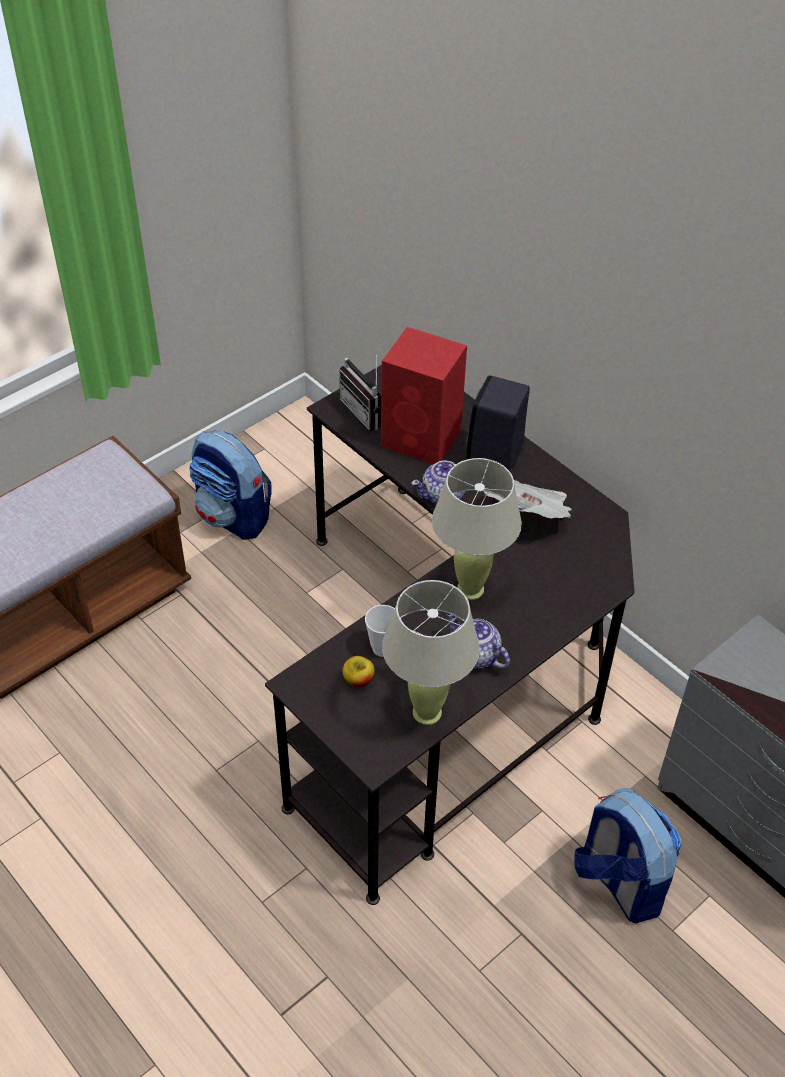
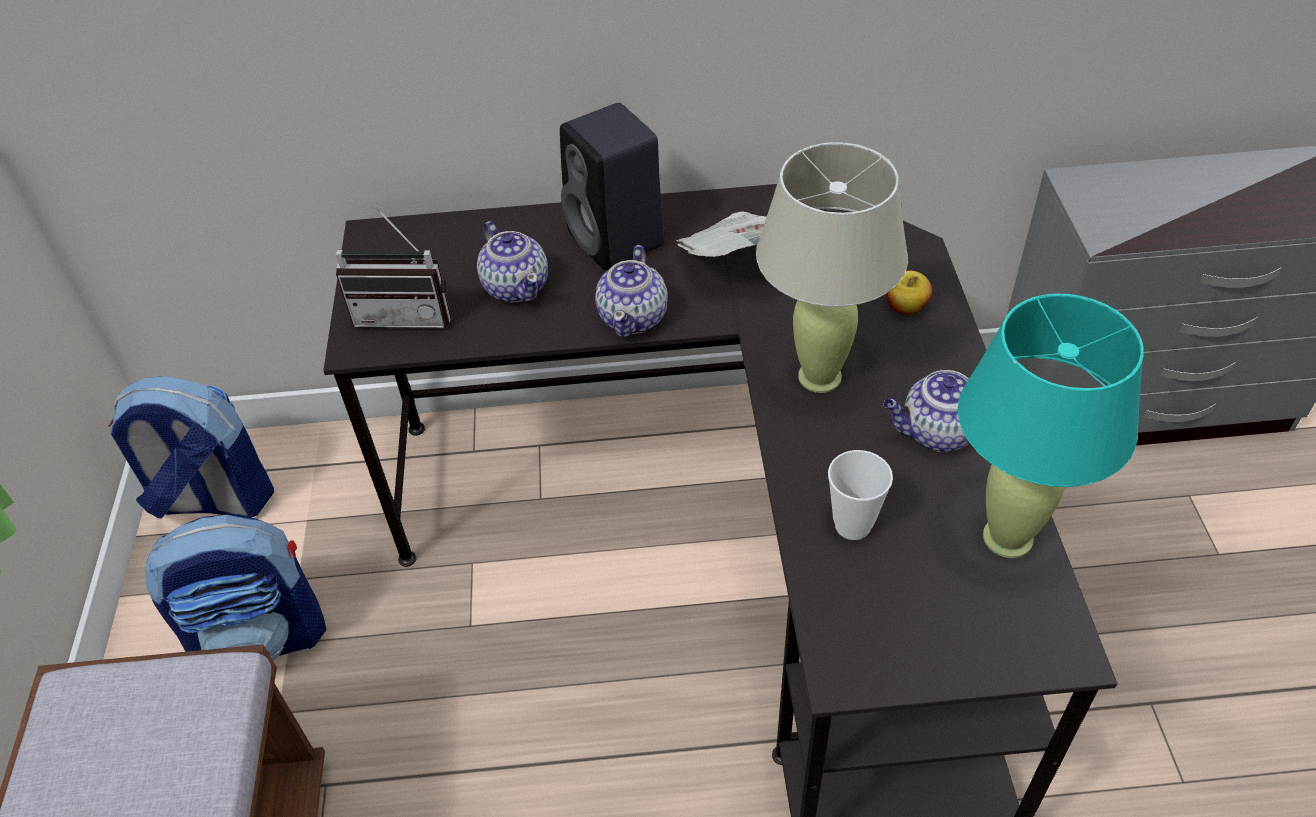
camera: 50 degrees left, 0 degrees up
apple [342,656,375,687] -> apple moved to [886,271,932,314]
red speaker [381,327,467,464] -> teapot [477,221,548,303]
beige table lamp [382,580,480,725] -> turquoise table lamp [958,294,1144,558]
backpack [574,788,682,923] -> backpack moved to [109,376,274,519]

